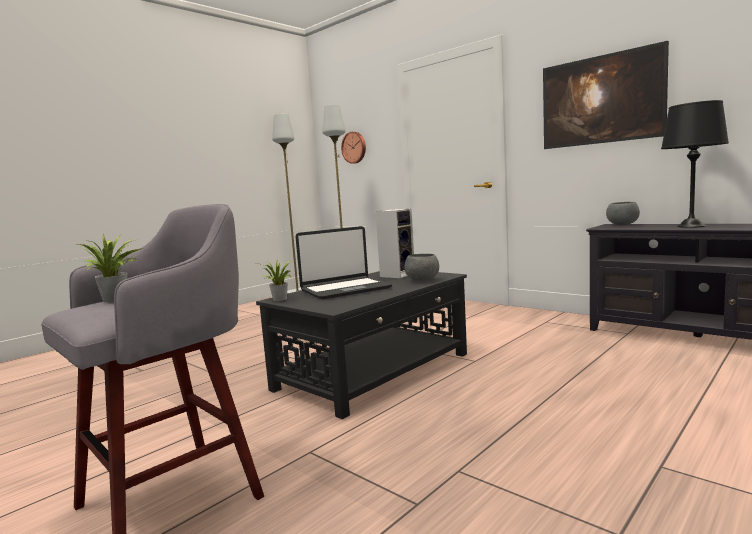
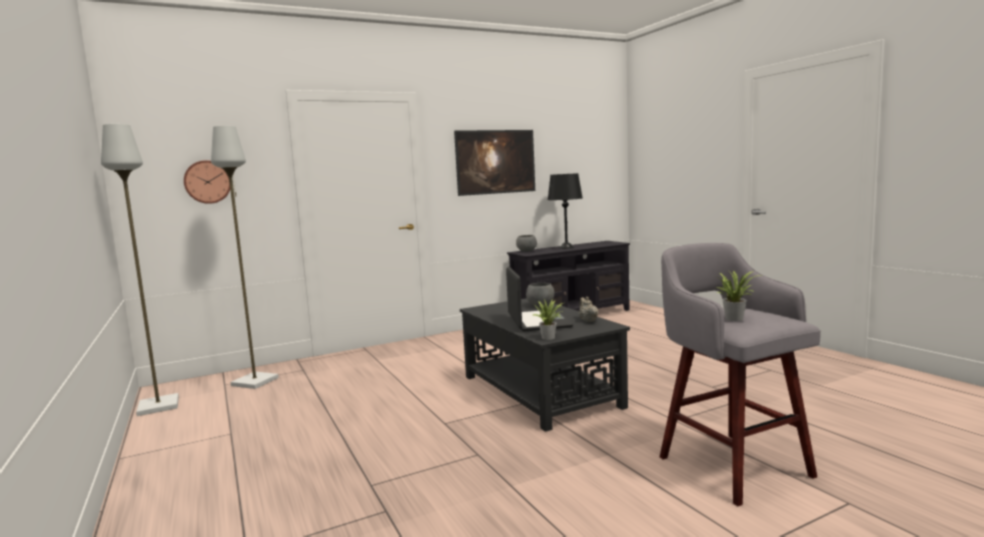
camera: 70 degrees left, 0 degrees up
speaker [376,209,414,278] -> none
none -> beige teapot [579,297,598,322]

